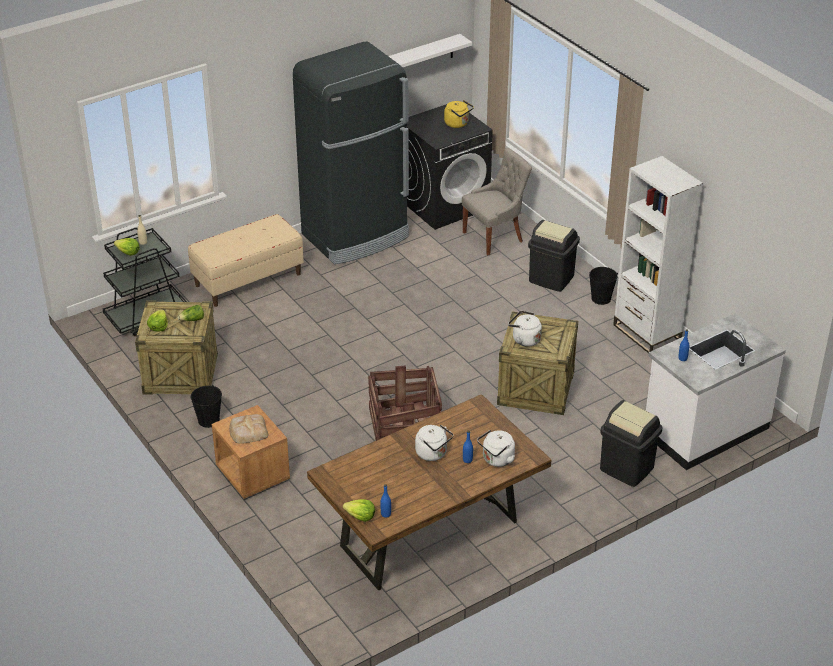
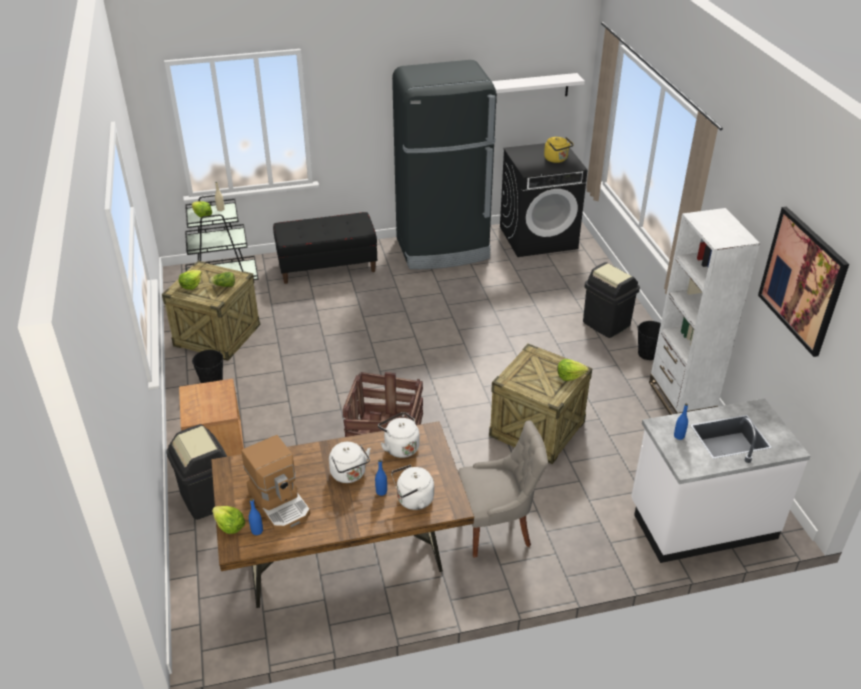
camera: 20 degrees right, 0 degrees up
beige bench [188,214,304,307] -> black bench [273,212,377,284]
bread [229,414,268,444] -> none
grey chair [462,148,532,255] -> grey chair moved to [458,421,548,558]
white kettle [508,311,542,347] -> white kettle moved to [378,412,420,458]
black trash can [600,400,662,487] -> black trash can moved to [166,424,227,520]
none -> coffee machine [241,435,310,531]
none -> lettuce [557,359,588,381]
none -> picture [758,207,849,357]

